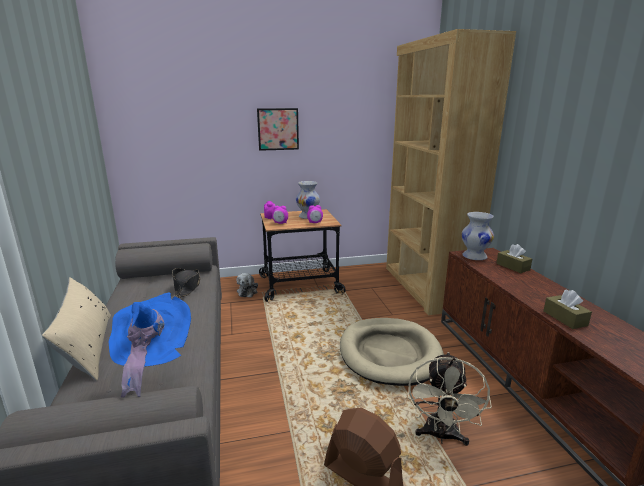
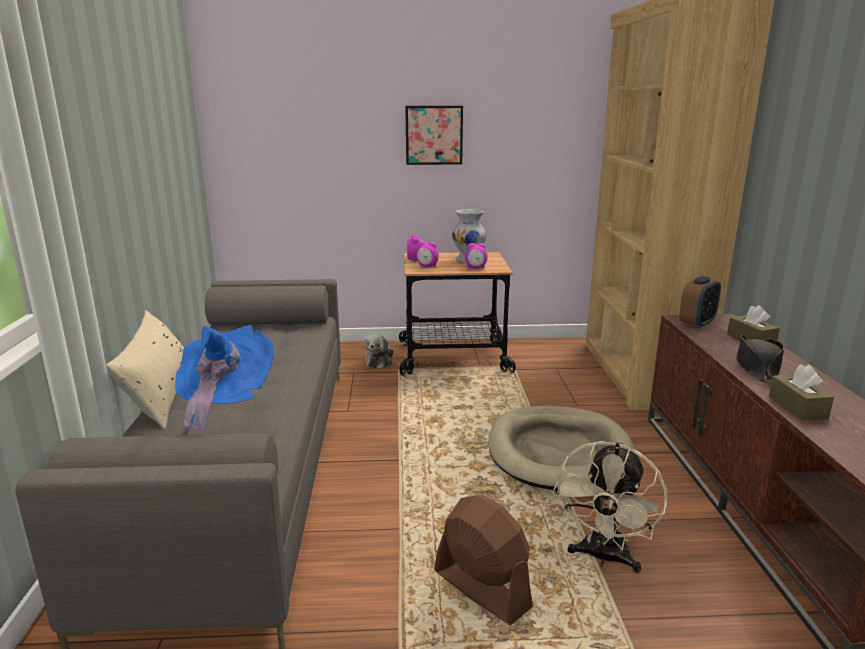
camera: 10 degrees right, 0 degrees up
black hat [172,268,200,298] -> black hat moved to [736,334,784,383]
white vase [461,212,494,260] -> alarm clock [679,276,721,328]

